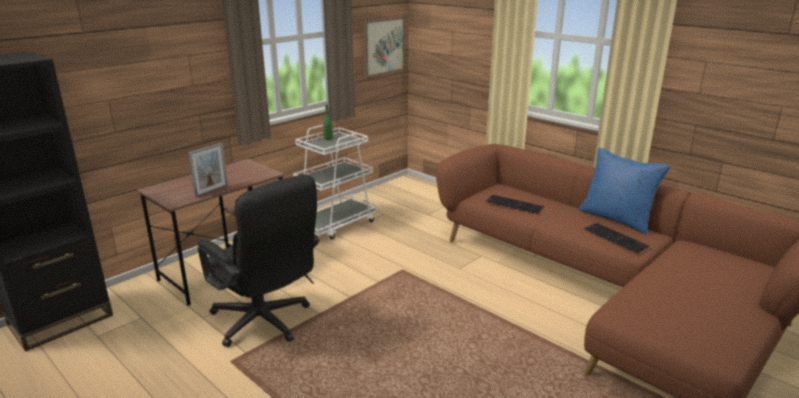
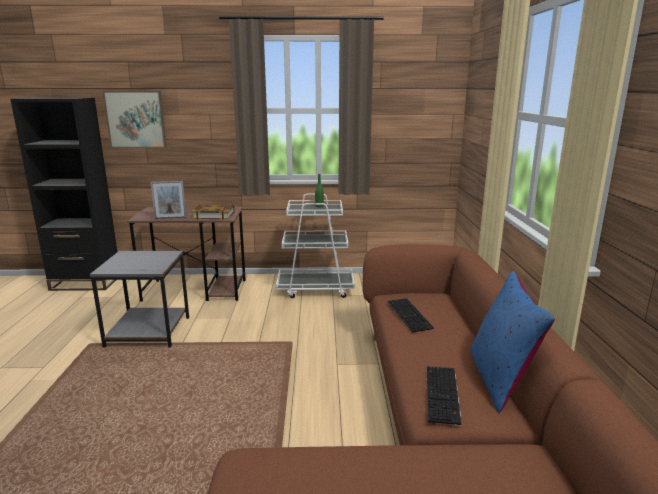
camera: 45 degrees right, 5 degrees down
black office chair [197,174,319,347] -> grey side table [90,251,189,347]
picture [363,17,404,77] -> picture moved to [103,91,167,148]
none -> book [191,204,235,220]

